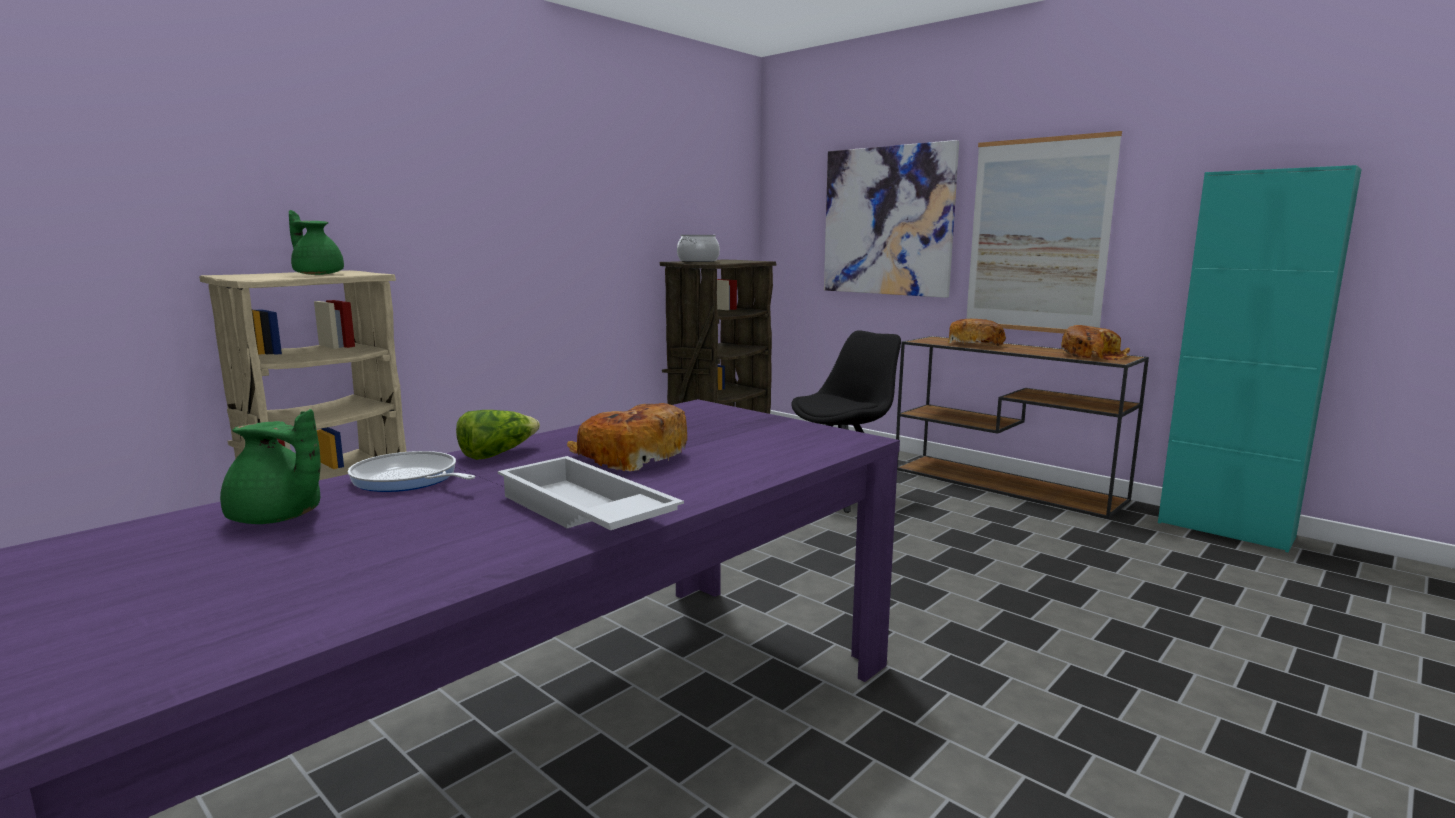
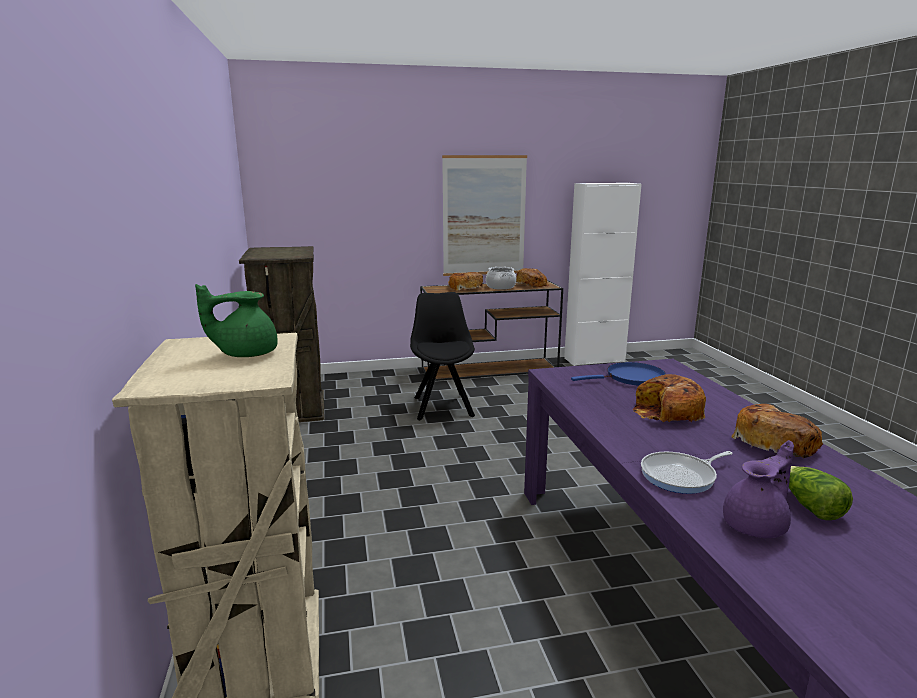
camera: 55 degrees left, 5 degrees up
green teapot [220,409,321,524] -> purple teapot [723,440,794,538]
lettuce [456,410,540,460] -> lettuce moved to [789,466,853,520]
white tray [498,456,684,530] -> bread [731,404,823,458]
cooking pot [677,235,720,262] -> cooking pot moved to [486,267,516,290]
picture [824,140,959,298] -> none
turquoise cabinet [1158,165,1362,552] -> white cabinet [564,183,642,366]
none -> blue frying pan [571,362,666,386]

